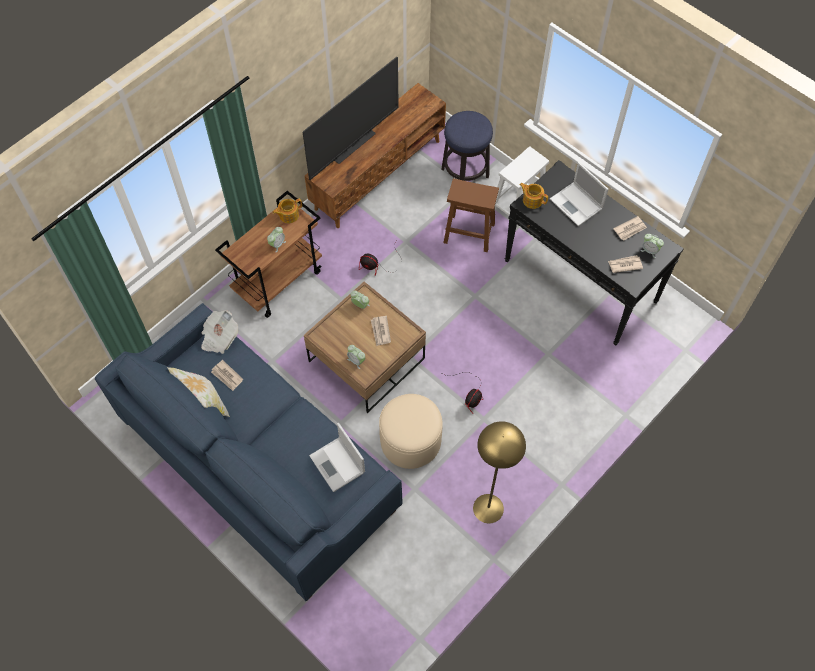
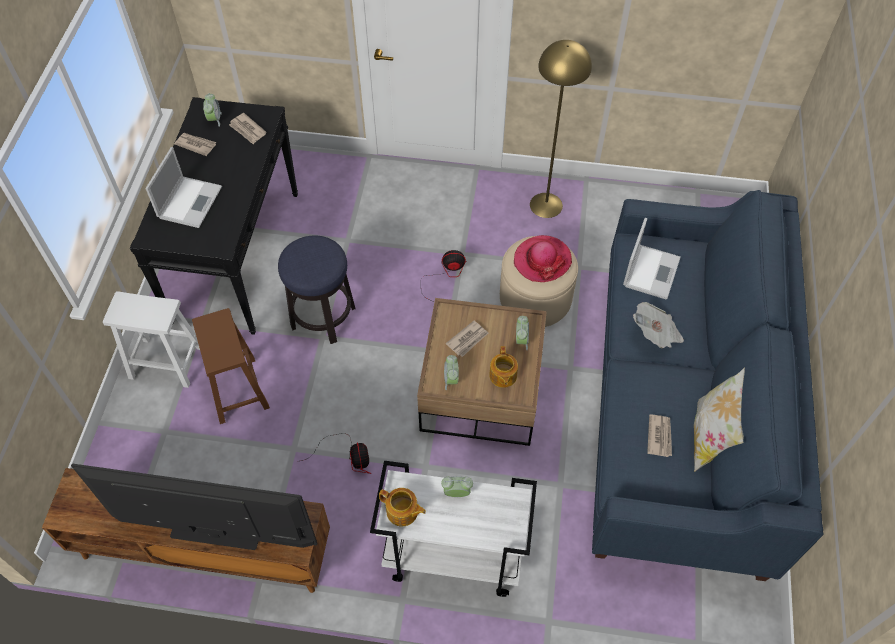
camera: 125 degrees left, 5 degrees down
newspaper [201,310,238,354] -> newspaper moved to [633,302,684,348]
brown cart [215,191,322,318] -> white cart [370,461,537,597]
stool [441,111,493,181] -> stool moved to [278,236,356,344]
teapot [519,183,548,209] -> teapot moved to [489,346,518,388]
none -> hat [514,235,572,282]

